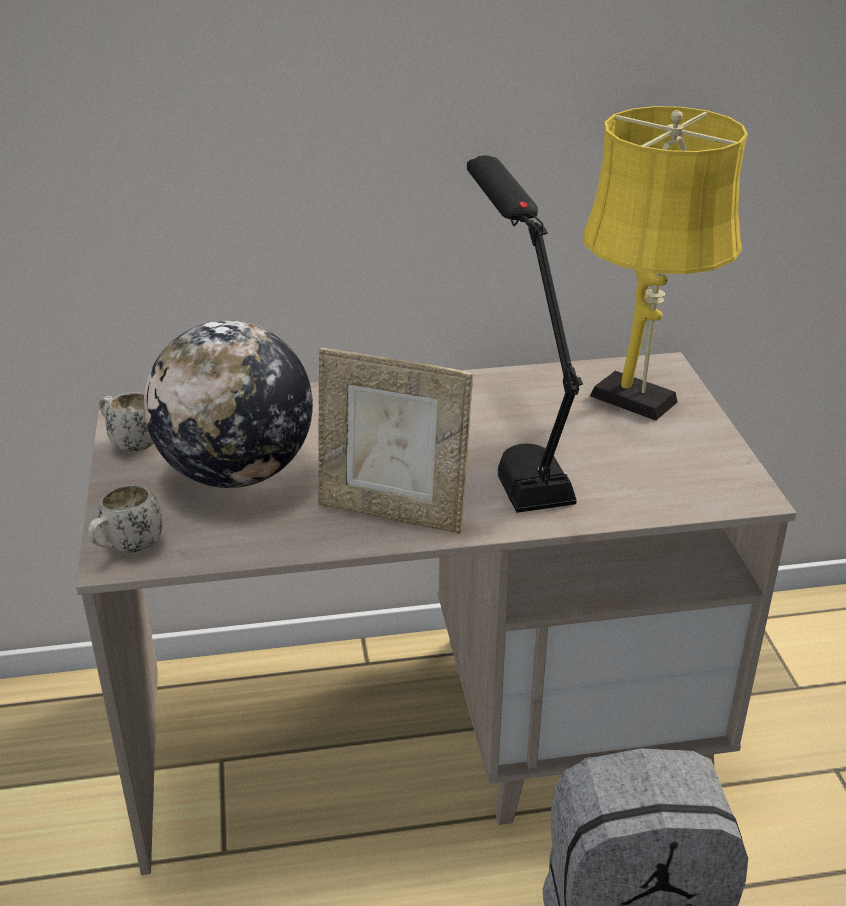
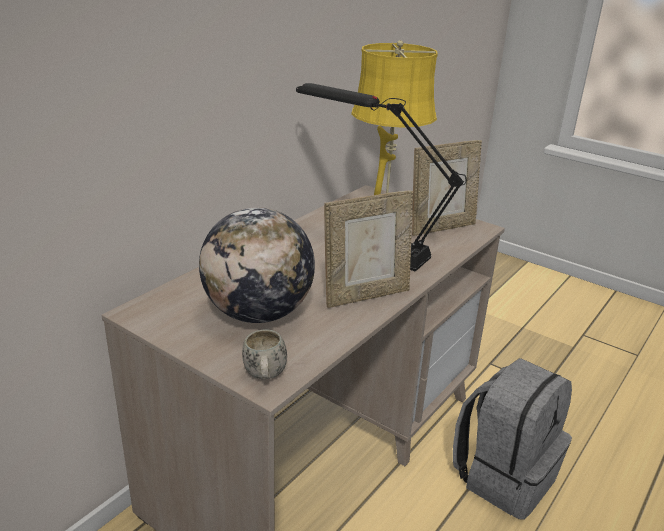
camera: 45 degrees left, 5 degrees down
white mug [99,392,154,452] -> none
none -> picture frame [412,140,482,236]

